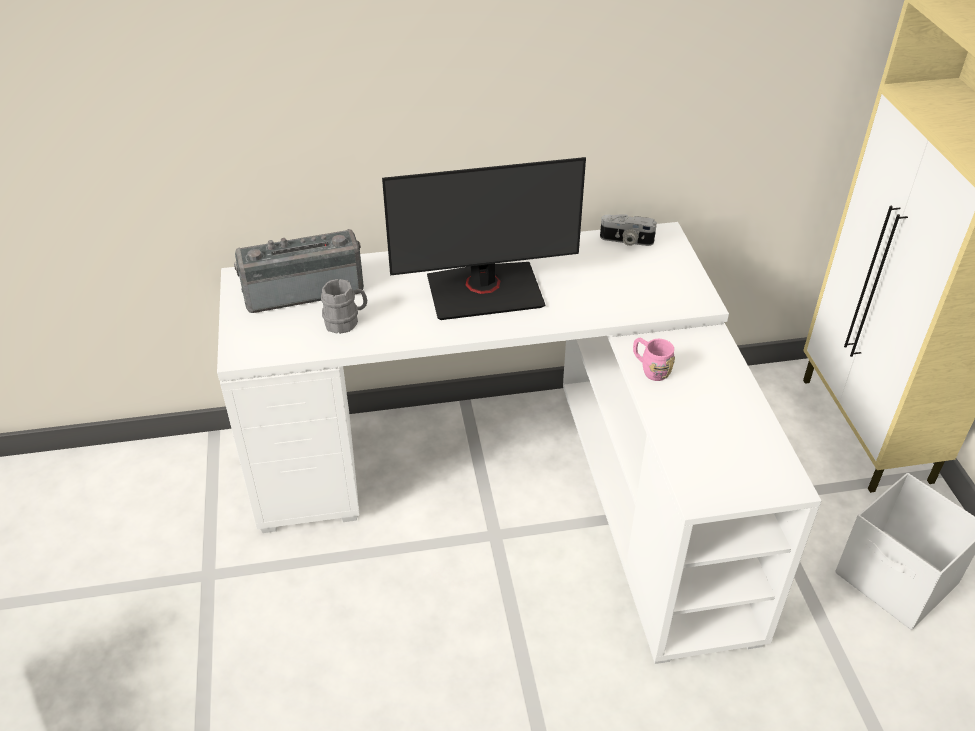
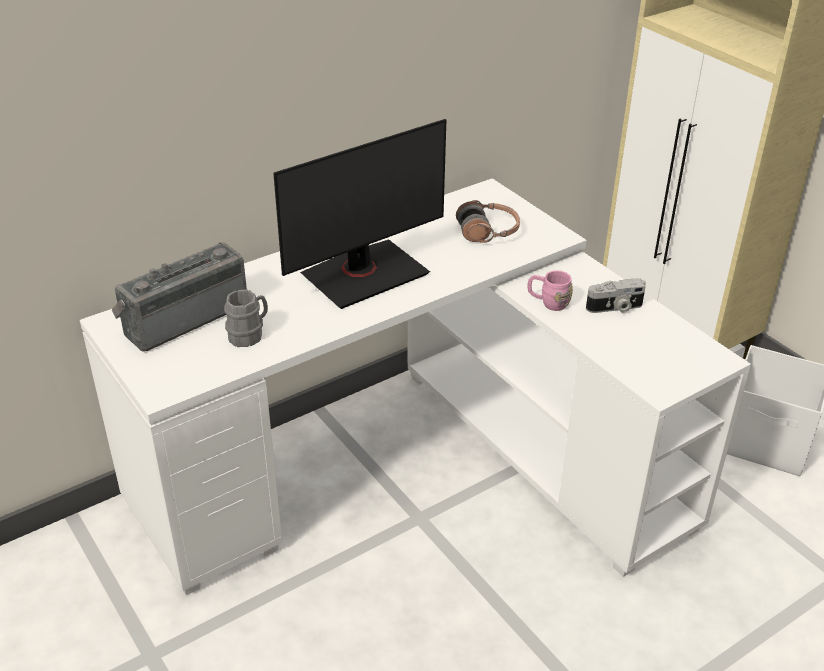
camera: 25 degrees left, 5 degrees down
camera [600,214,657,246] -> camera moved to [586,278,646,313]
none -> headphones [456,200,520,243]

